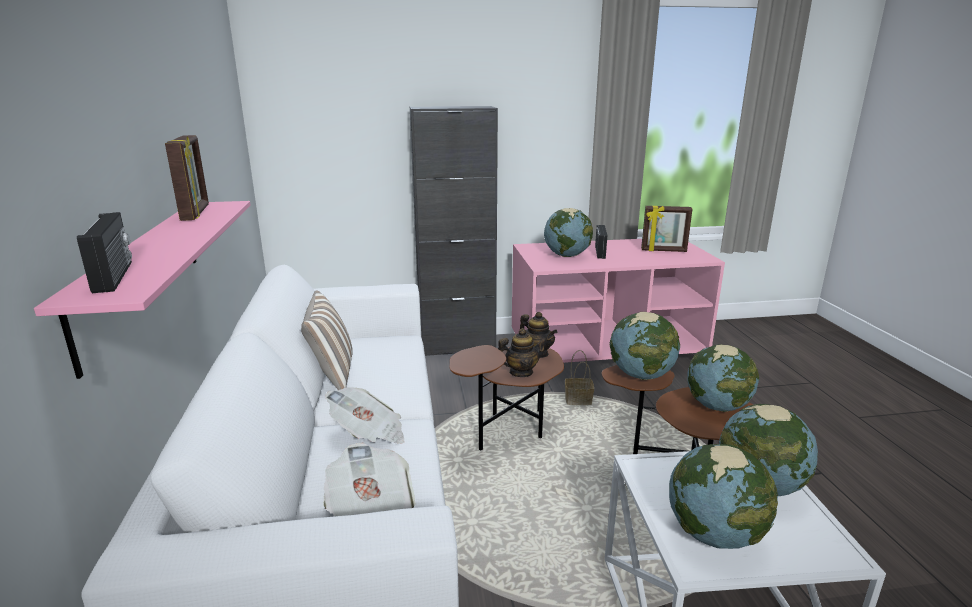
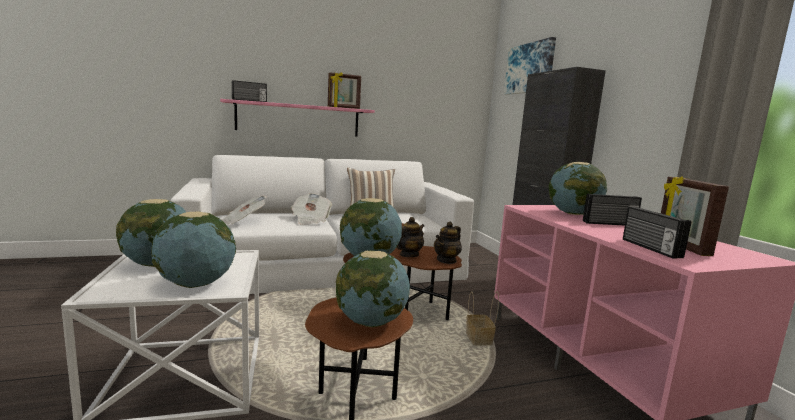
camera: 80 degrees right, 10 degrees down
teapot [498,328,548,377] -> teapot turned 120 degrees counterclockwise [396,217,424,257]
none -> picture [504,37,556,95]
none -> radio [623,207,691,259]

